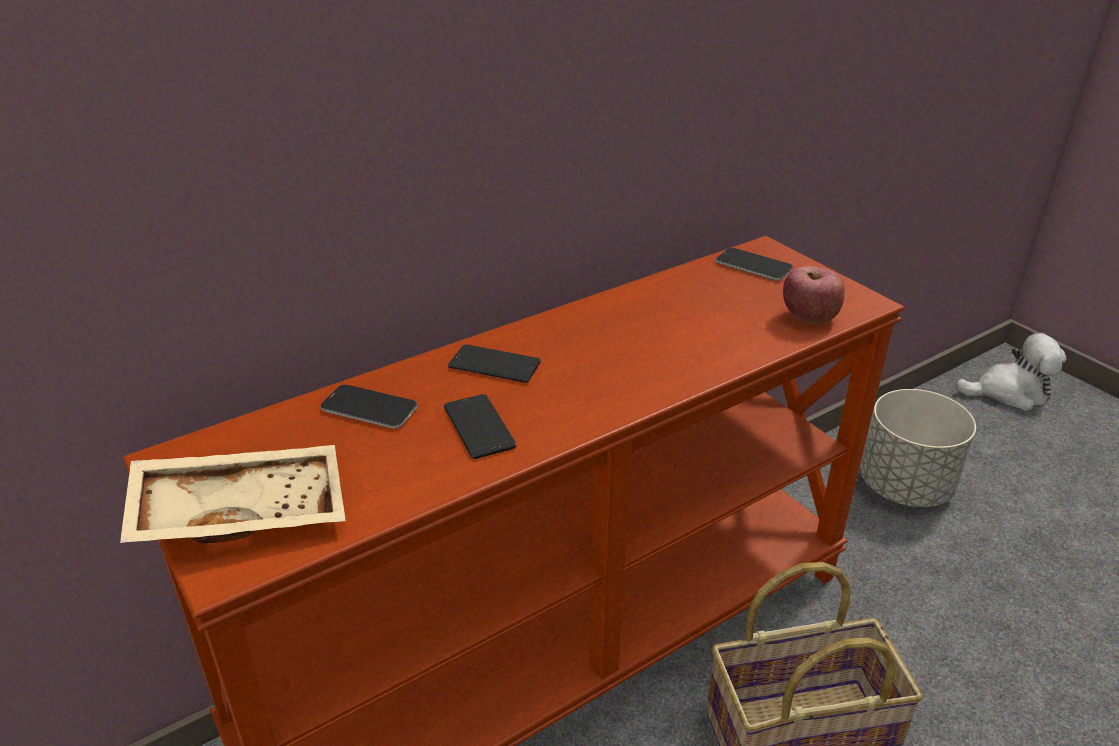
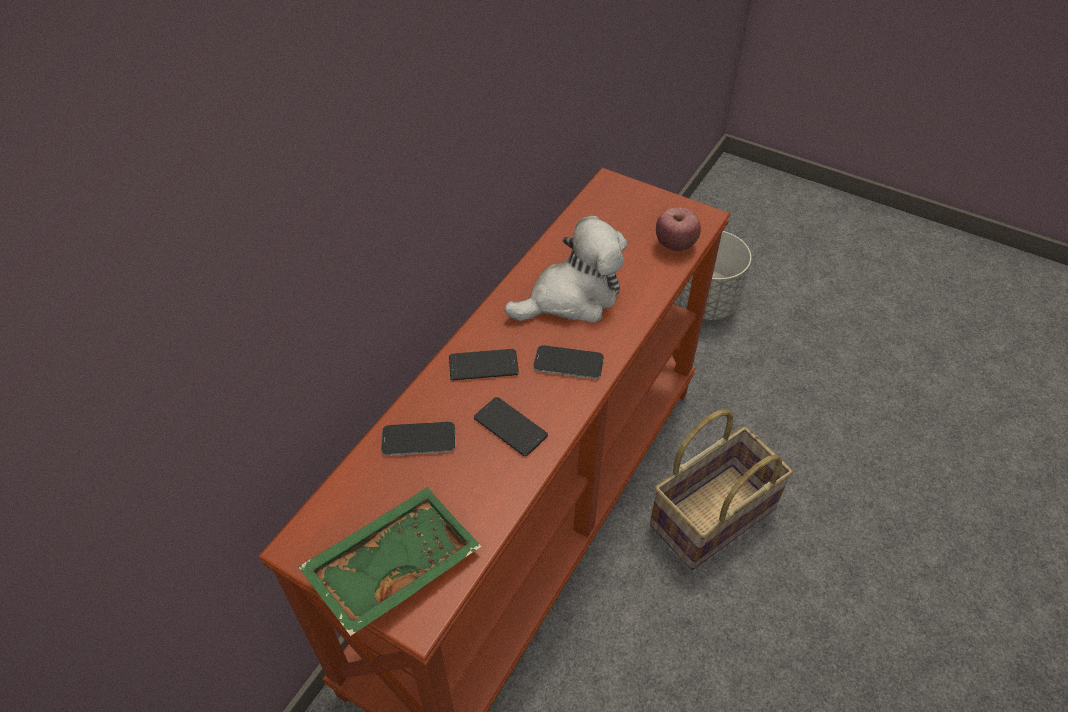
camera: 25 degrees left, 15 degrees up
beige tray [120,445,346,543] -> green tray [298,487,482,636]
phone [716,248,793,280] -> phone moved to [533,345,604,379]
plush toy [956,333,1066,411] -> plush toy moved to [504,216,627,323]

